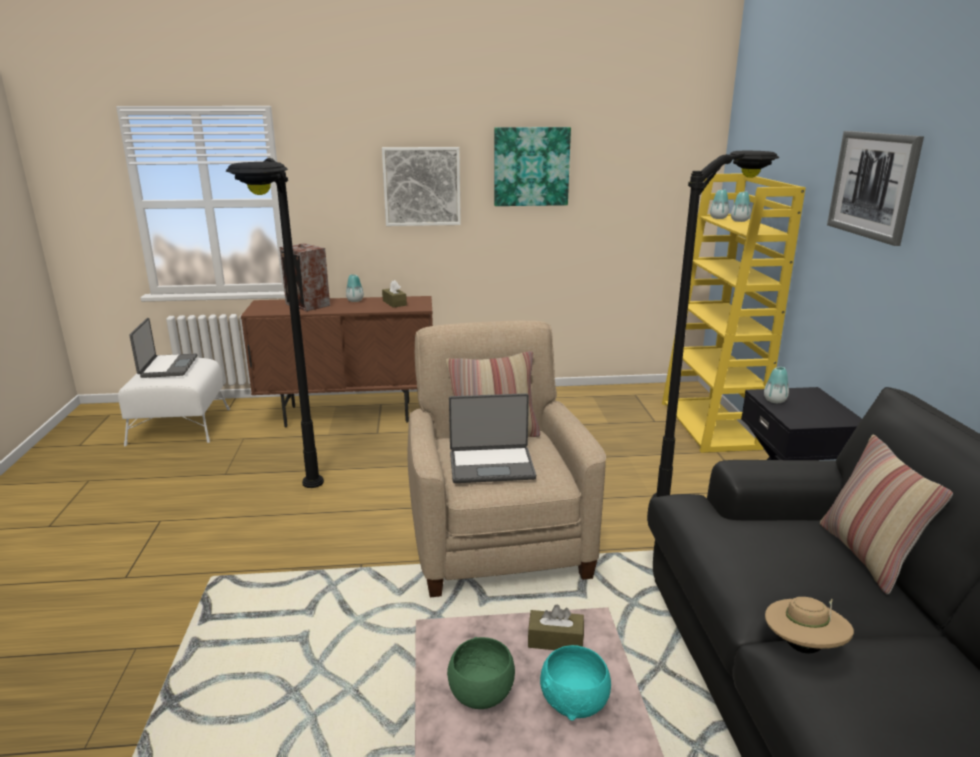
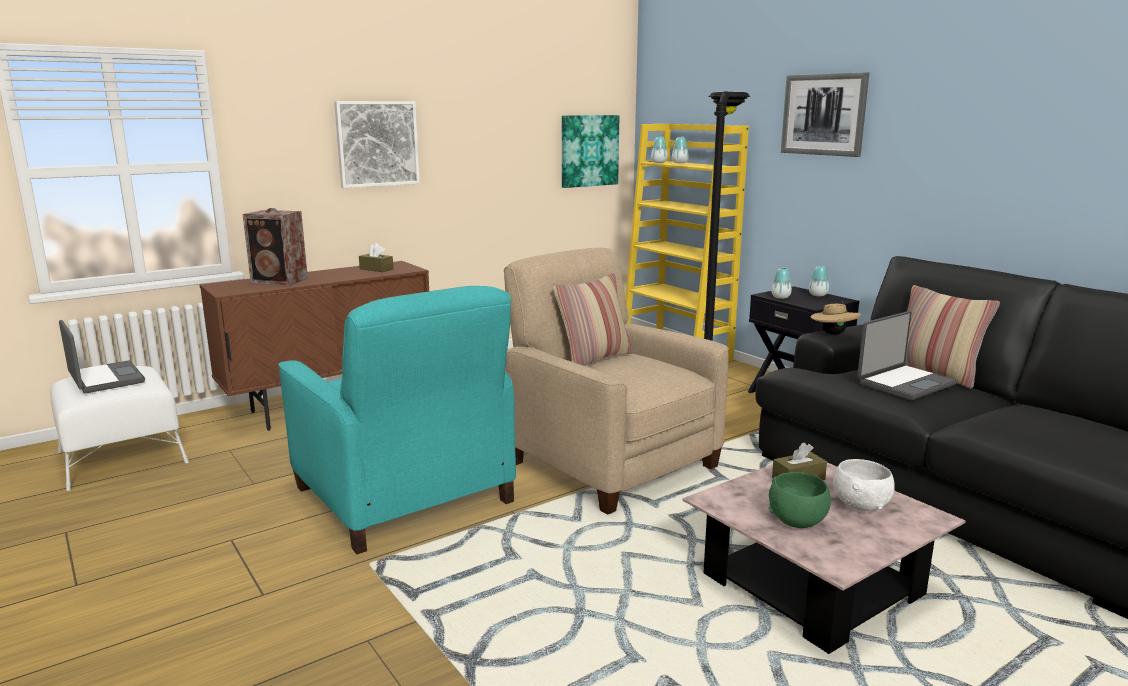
camera: 30 degrees left, 5 degrees down
black floor lamp [226,158,324,488] -> turquoise armchair [278,286,516,554]
vase [346,274,364,302] -> vase moved to [809,266,829,296]
laptop [449,393,536,483] -> laptop moved to [857,311,958,400]
picture [494,127,571,206] -> picture moved to [562,115,619,188]
turquoise bowl [540,645,611,720] -> white bowl [833,459,895,511]
beige hat [765,597,854,654] -> beige hat moved to [810,301,861,335]

